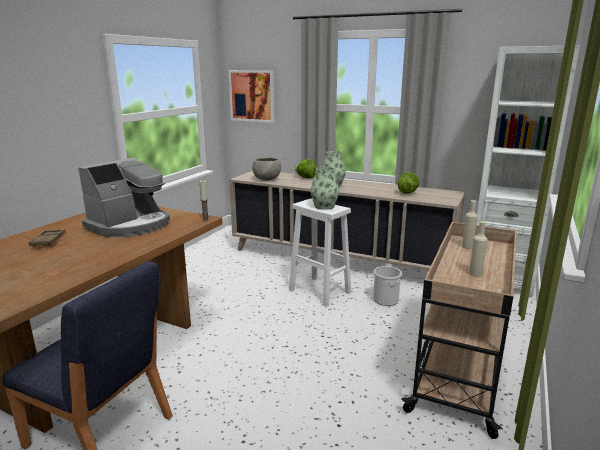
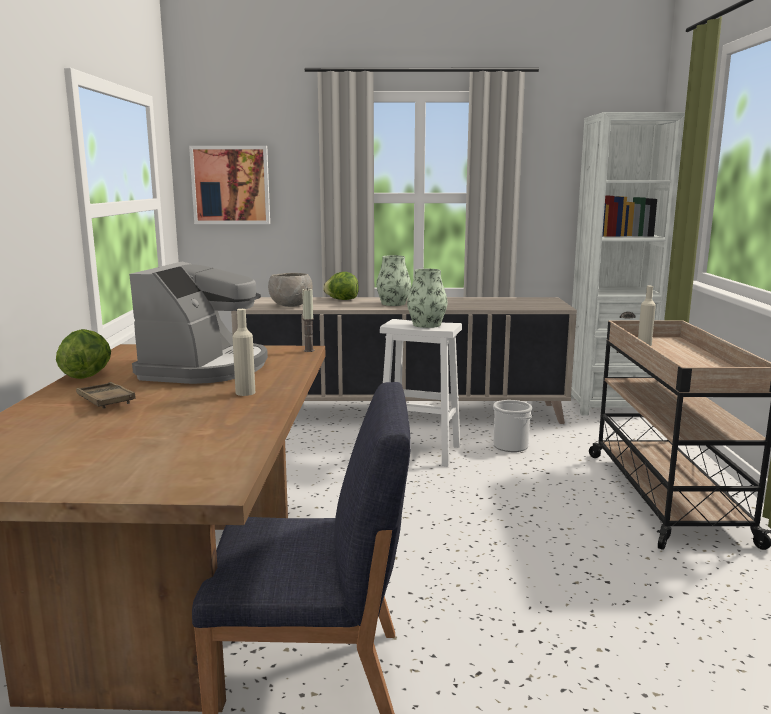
camera: 25 degrees left, 5 degrees down
lettuce [397,172,419,194] -> lettuce moved to [56,329,111,379]
beige bottle [469,221,487,277] -> beige bottle moved to [232,309,255,396]

